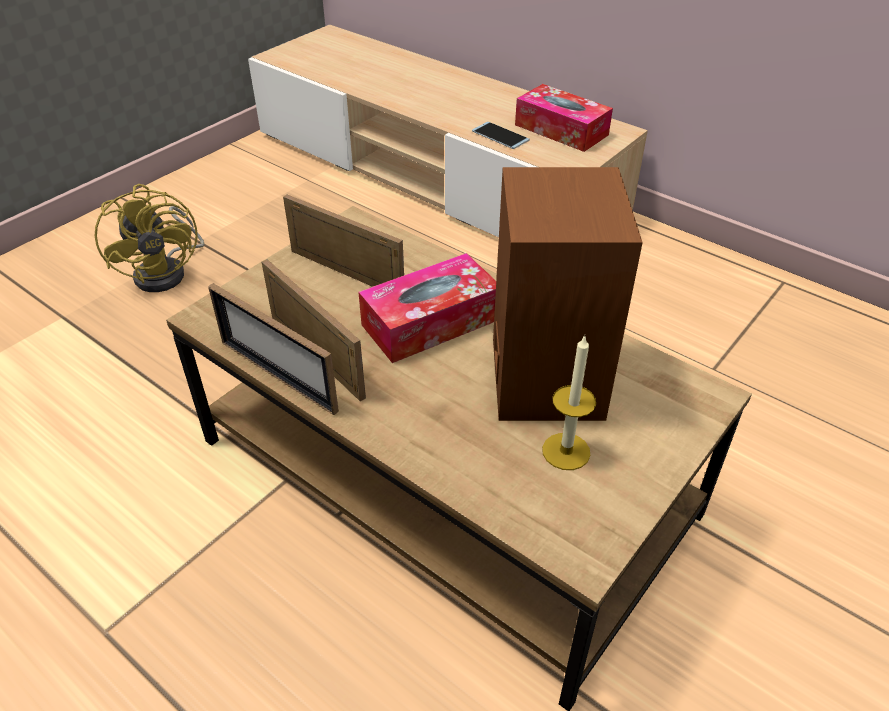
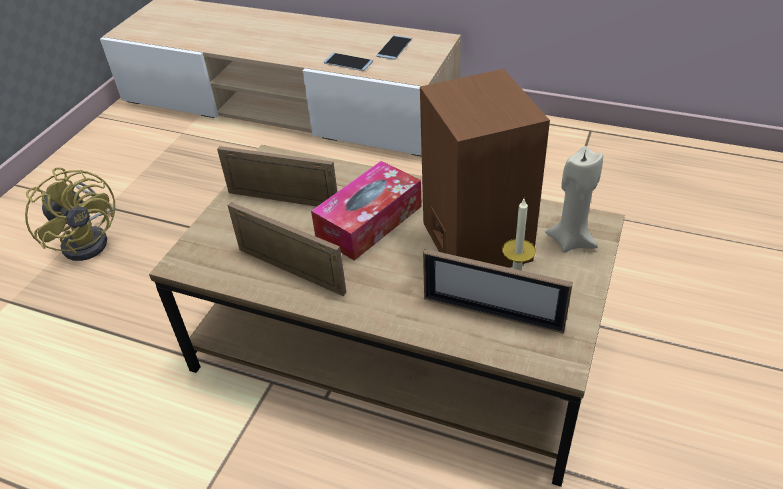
camera: 15 degrees left, 0 degrees up
picture frame [208,283,339,415] -> picture frame moved to [423,249,573,334]
tissue box [515,84,613,152] -> phone [376,35,412,60]
none -> beige candle [545,146,603,253]

